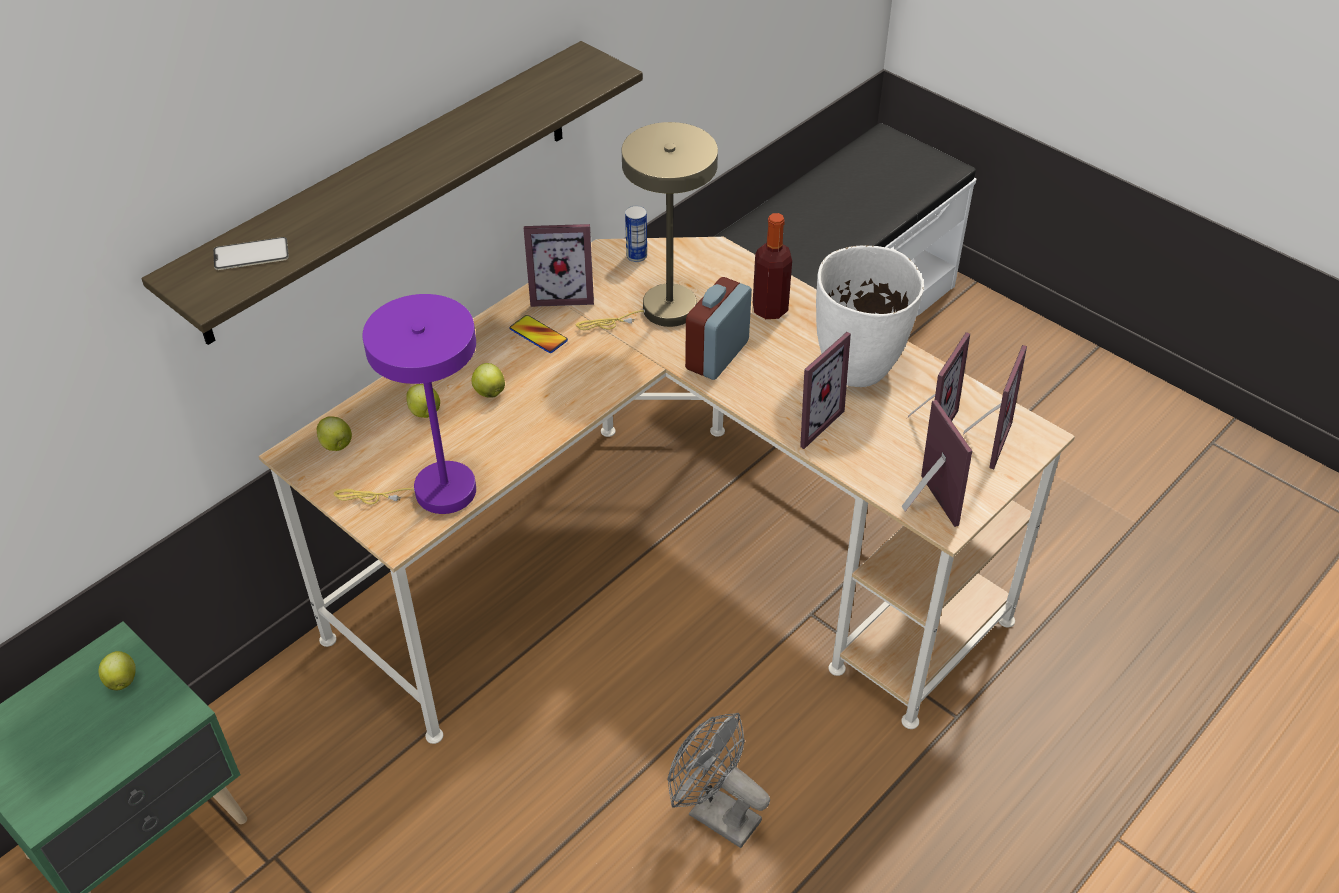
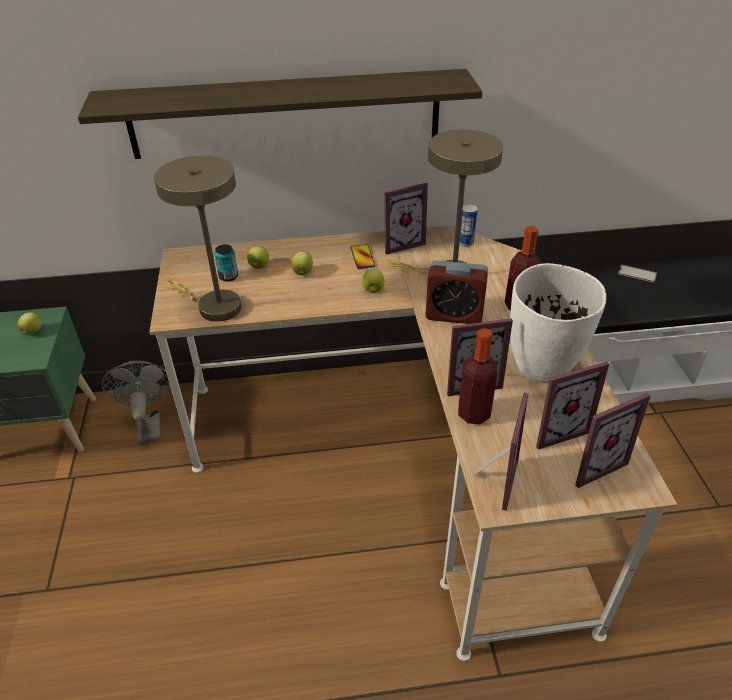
camera: 40 degrees right, 5 degrees down
phone [213,237,289,270] -> phone moved to [618,265,657,282]
apple [317,416,352,451] -> apple moved to [362,269,384,293]
purple table lamp [334,294,476,514] -> beige table lamp [154,156,241,322]
picture frame [524,224,594,307] -> picture frame turned 60 degrees counterclockwise [384,183,428,255]
grey fan [667,713,770,848] -> grey fan moved to [102,361,170,444]
alarm clock [685,277,752,380] -> alarm clock turned 150 degrees counterclockwise [425,260,488,324]
none -> can [214,244,238,282]
none -> bottle [458,328,497,424]

